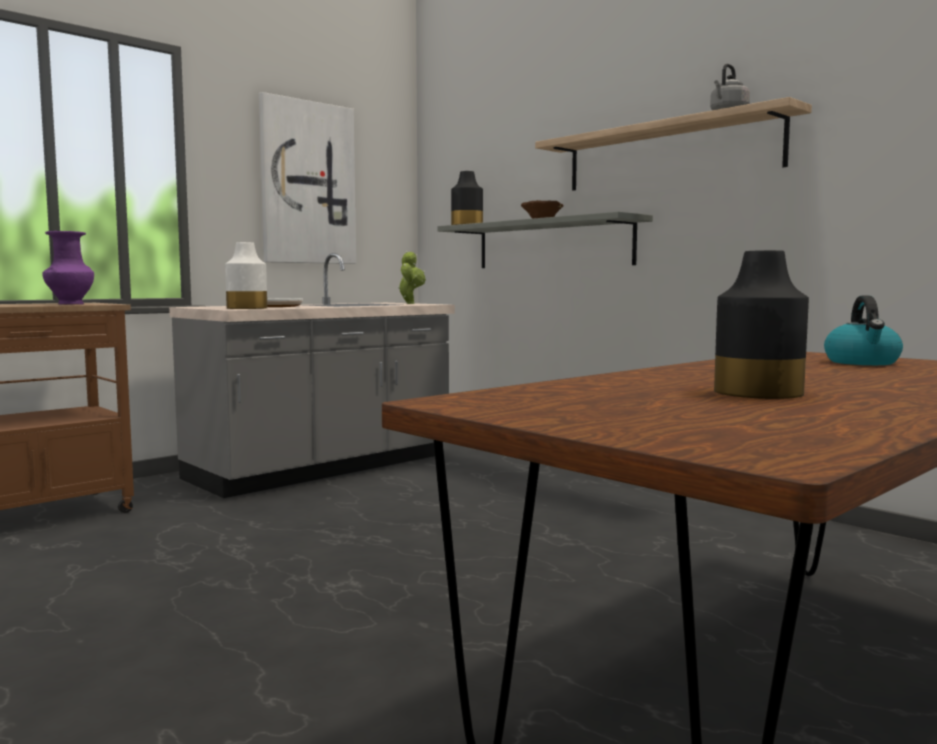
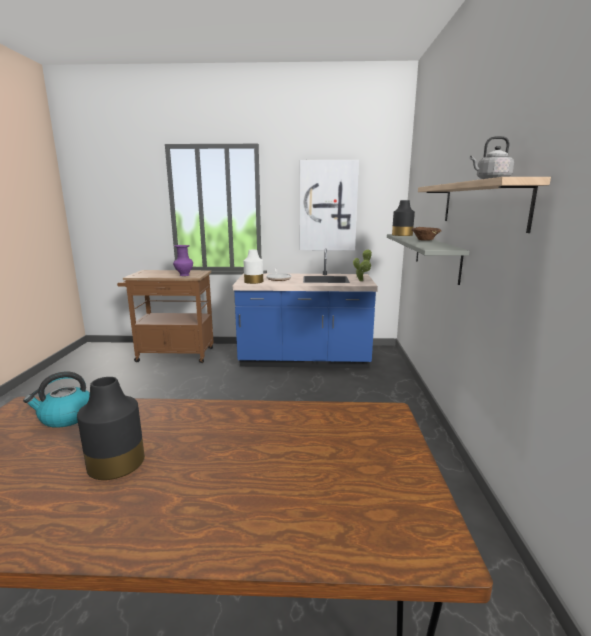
camera: 45 degrees right, 10 degrees up
grey counter [169,253,455,498] -> blue counter [233,248,378,368]
kettle [824,295,903,365] -> kettle moved to [23,372,90,428]

